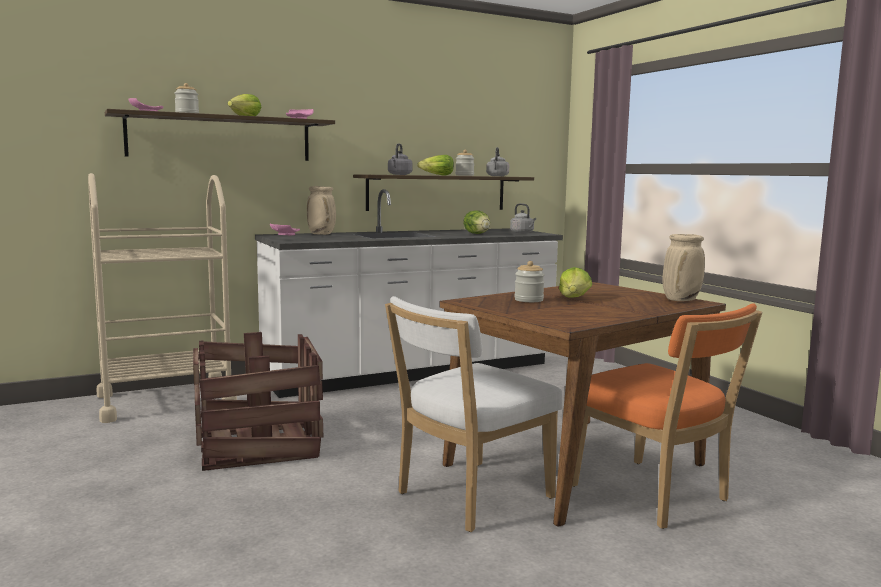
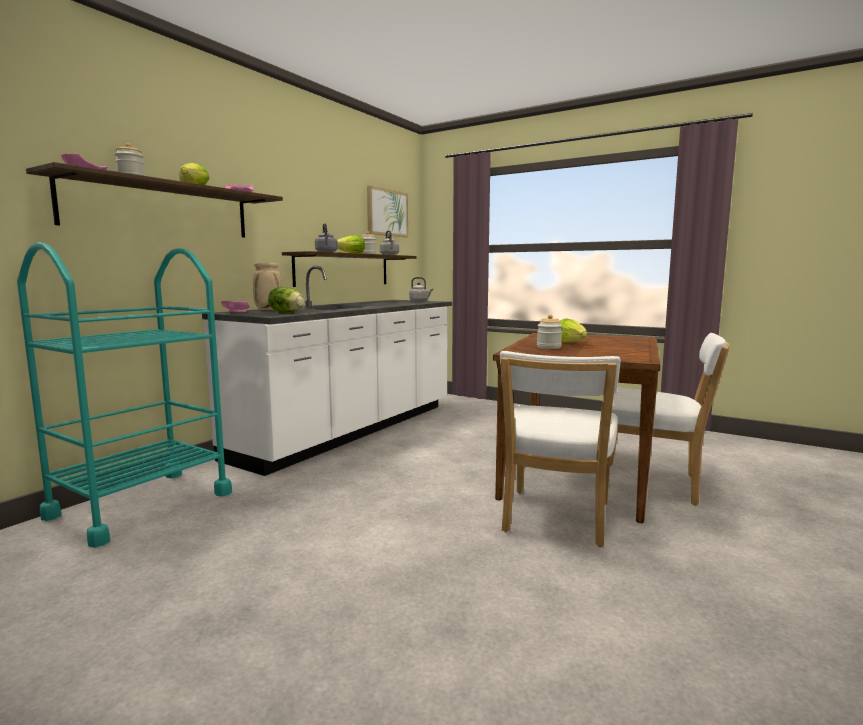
camera: 30 degrees left, 0 degrees up
beige cart [88,173,237,423] -> turquoise cart [17,242,232,548]
crate [193,332,323,471] -> none
lettuce [464,210,490,234] -> lettuce moved to [268,287,304,313]
orange chair [572,303,763,529] -> white chair [610,333,729,506]
beige vase [662,234,705,301] -> none
none -> picture [367,186,408,237]

